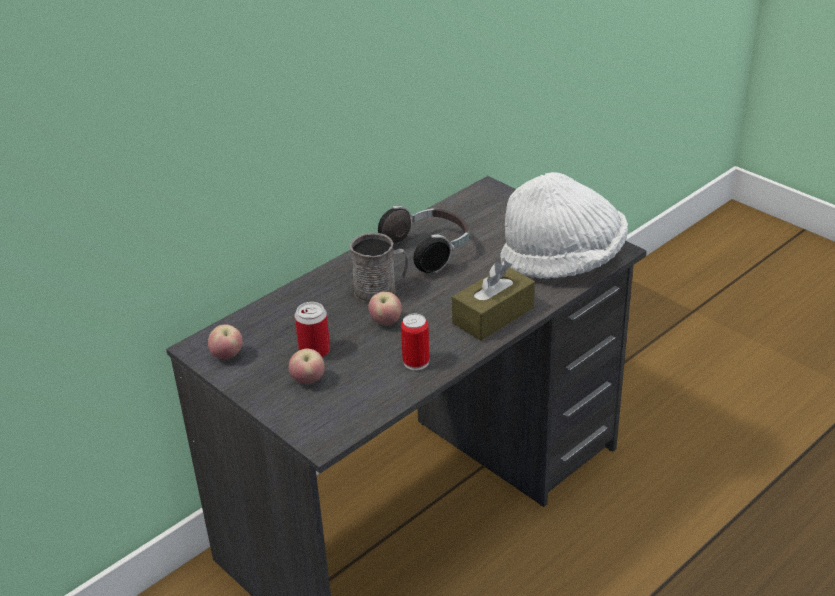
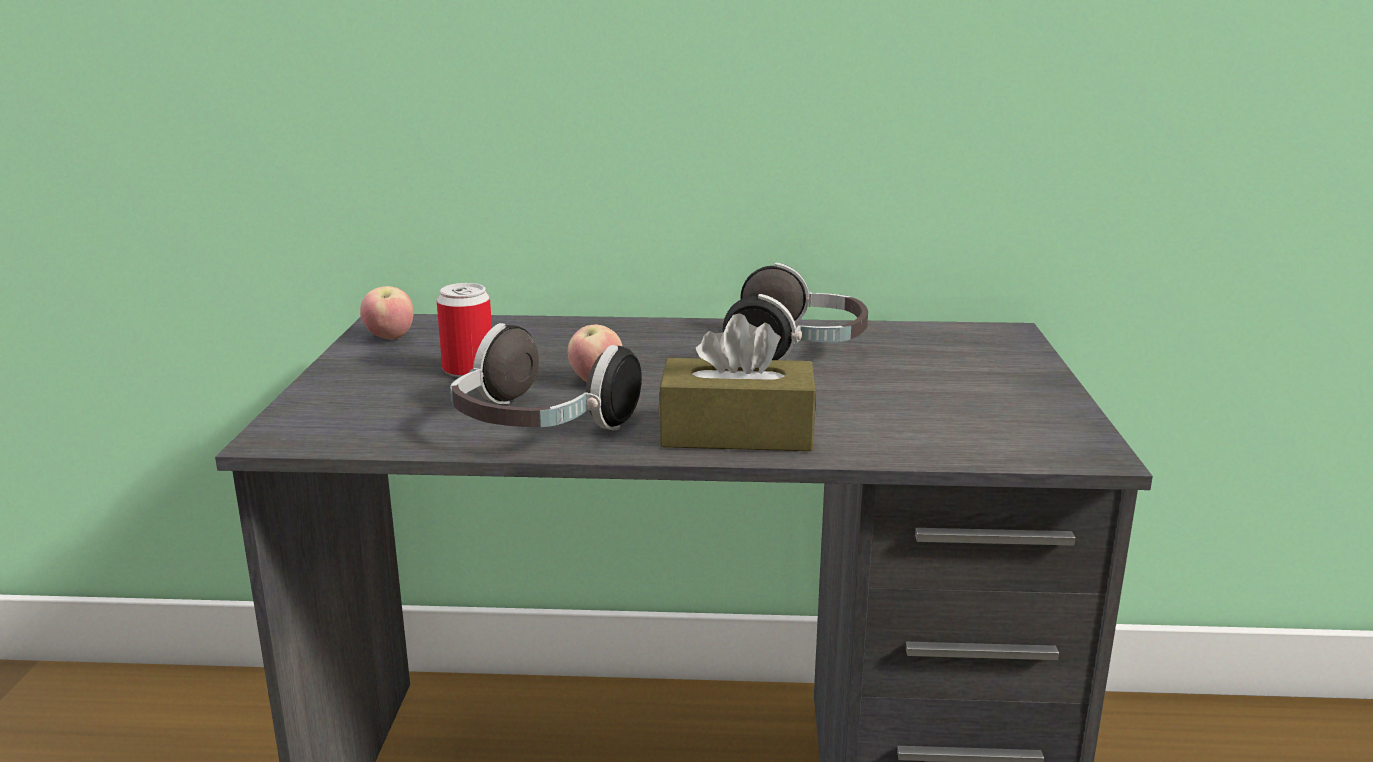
camera: 45 degrees right, 15 degrees down
apple [289,349,325,384] -> none
grey mug [350,233,408,303] -> none
can [401,314,430,370] -> headphones [450,323,642,430]
white hat [500,172,628,279] -> none

